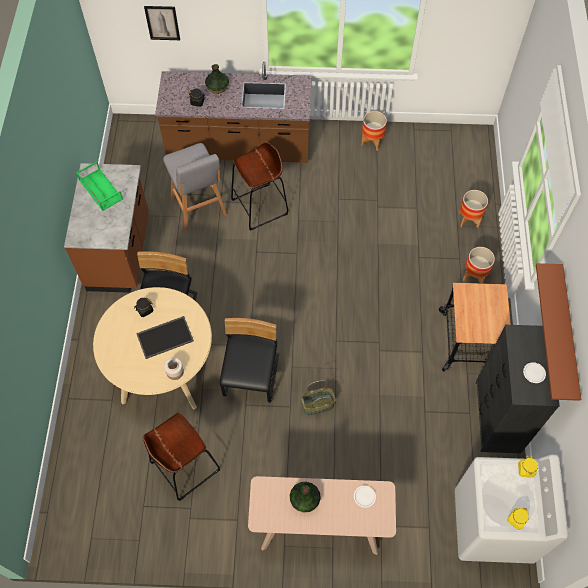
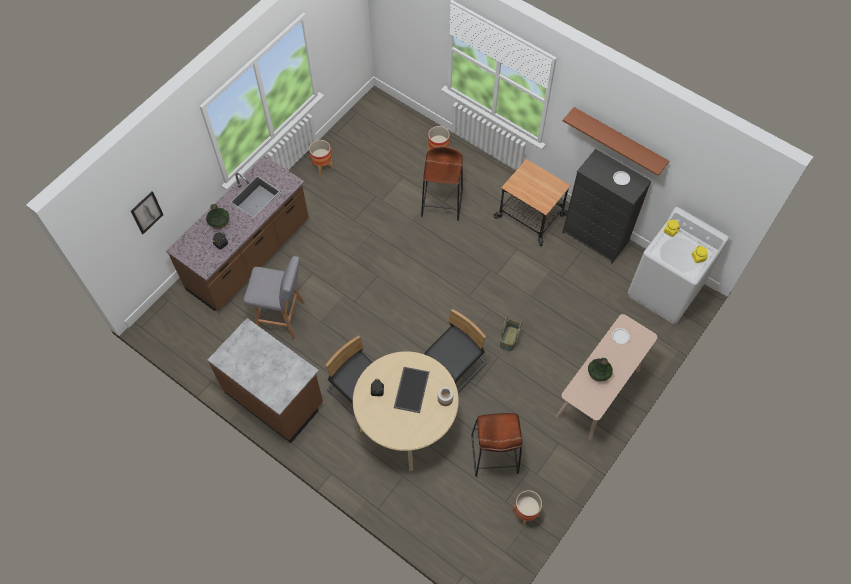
camera: 55 degrees left, 0 degrees up
green tray [76,161,123,211] -> none
black chair [220,318,279,403] -> black chair turned 90 degrees clockwise [424,309,487,392]
brown stool [231,142,288,231] -> brown stool moved to [421,146,463,221]
planter [463,247,495,284] -> planter moved to [512,490,542,526]

